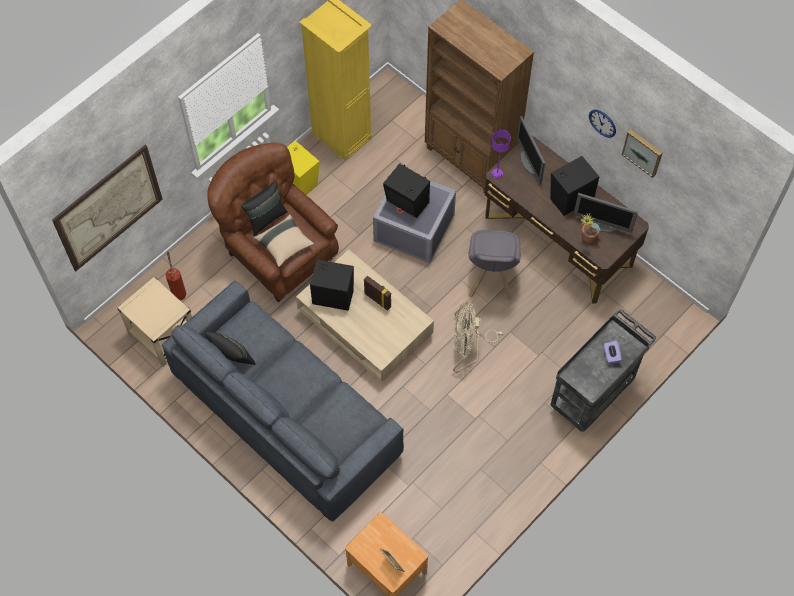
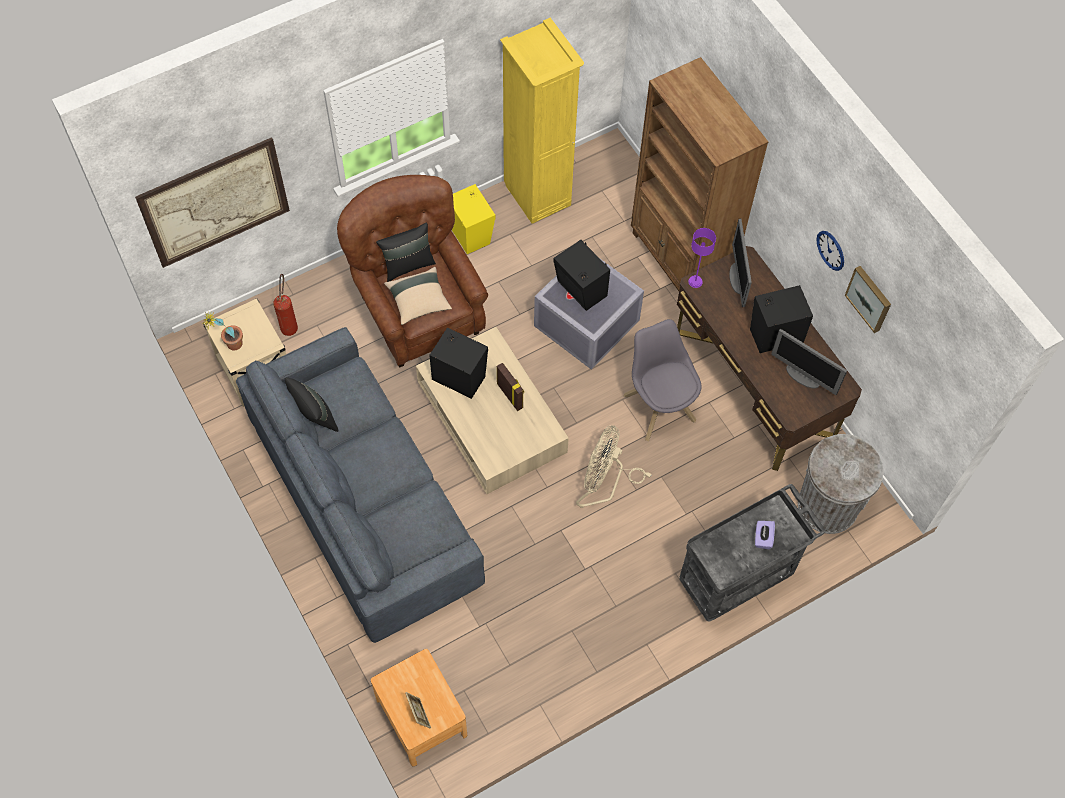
camera: 15 degrees right, 0 degrees up
grey chair [469,230,521,300] -> grey chair turned 135 degrees clockwise [624,319,702,441]
potted plant [580,214,601,243] -> potted plant moved to [202,312,243,350]
none -> grey trash can [798,434,884,534]

